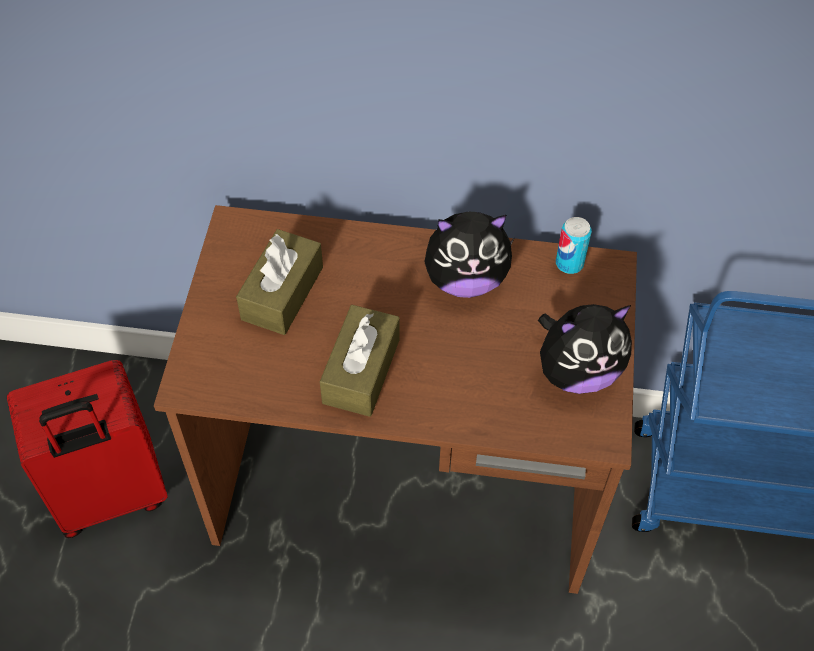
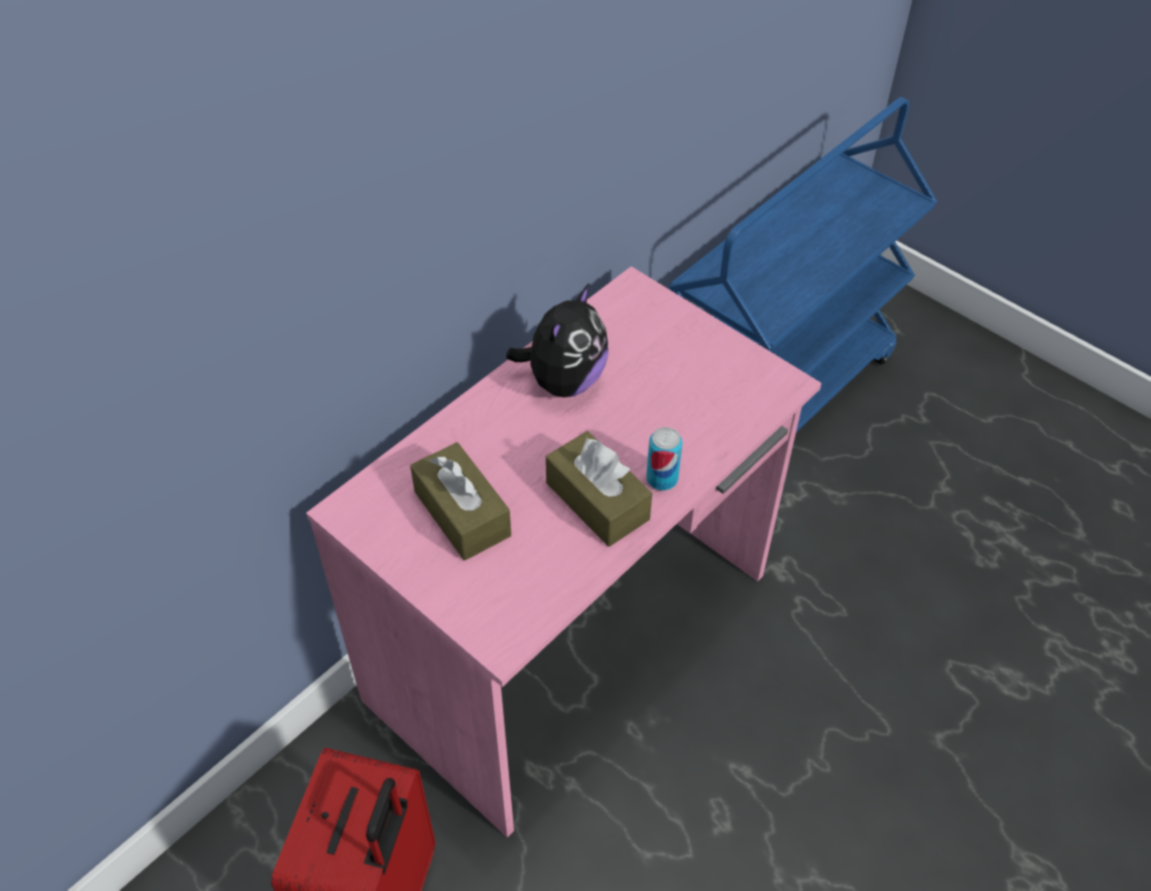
camera: 55 degrees left, 5 degrees down
brown desk [154,205,637,594] -> pink desk [306,266,822,838]
plush toy [538,304,632,394] -> none
can [556,217,592,274] -> can moved to [646,427,682,490]

